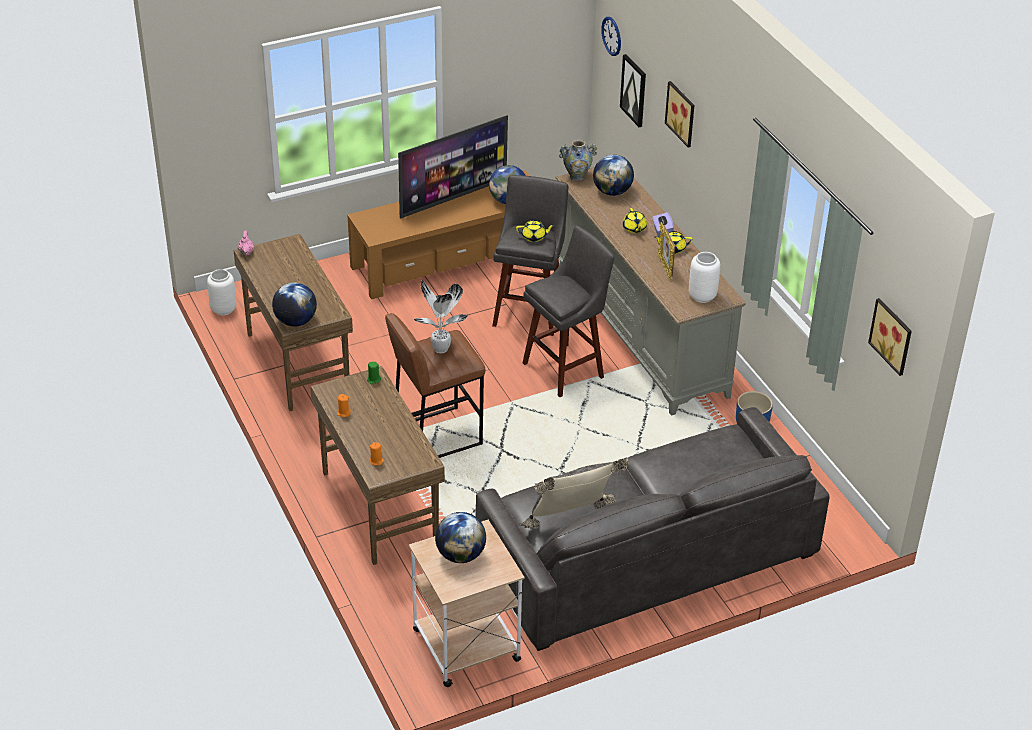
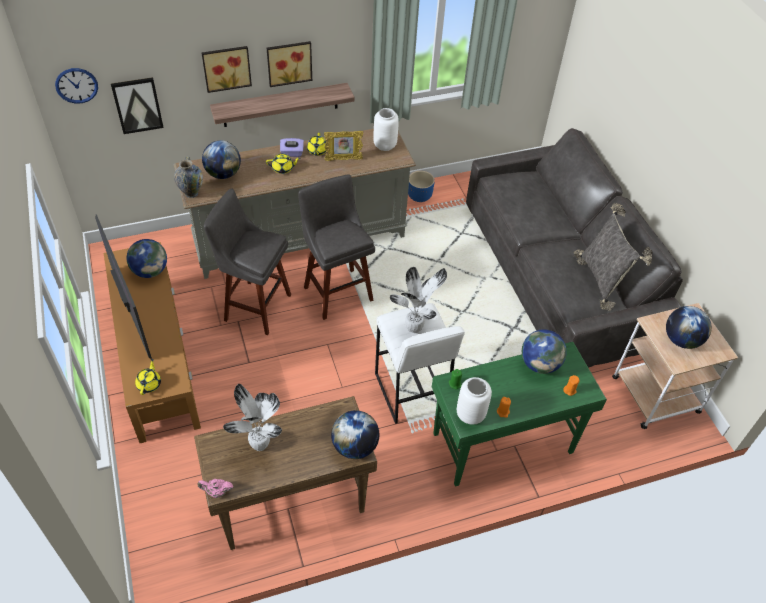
camera: 85 degrees left, 10 degrees up
white vase [207,269,236,315] -> white vase moved to [457,377,492,425]
brown console table [310,366,445,565] -> green console table [432,342,607,487]
brown stool [385,313,485,458] -> white stool [375,303,465,424]
yellow teapot [516,220,555,242] -> yellow teapot moved to [135,359,161,395]
picture [868,298,912,376] -> picture moved to [267,41,312,87]
none -> shelf [210,83,354,127]
none -> potted plant [223,384,282,451]
none -> globe [522,329,567,374]

